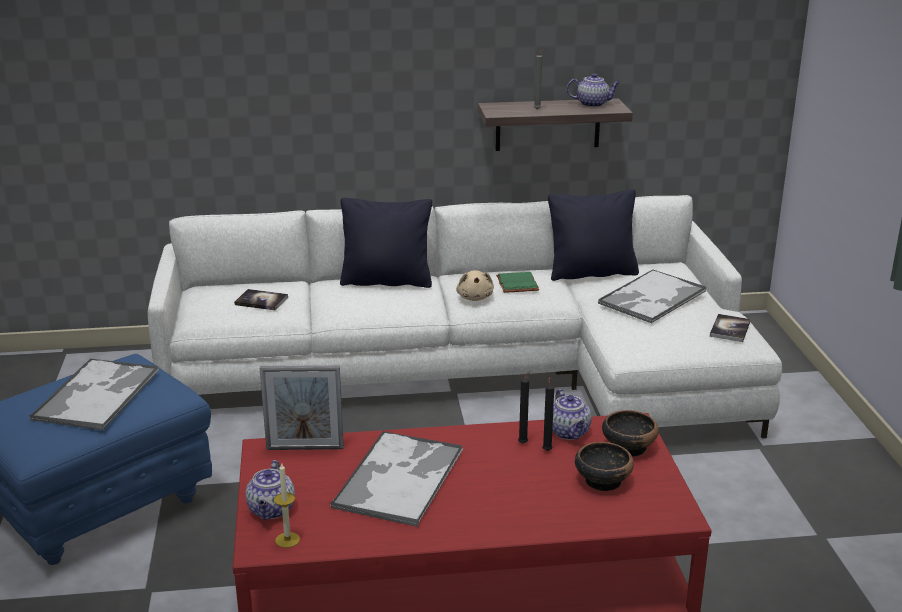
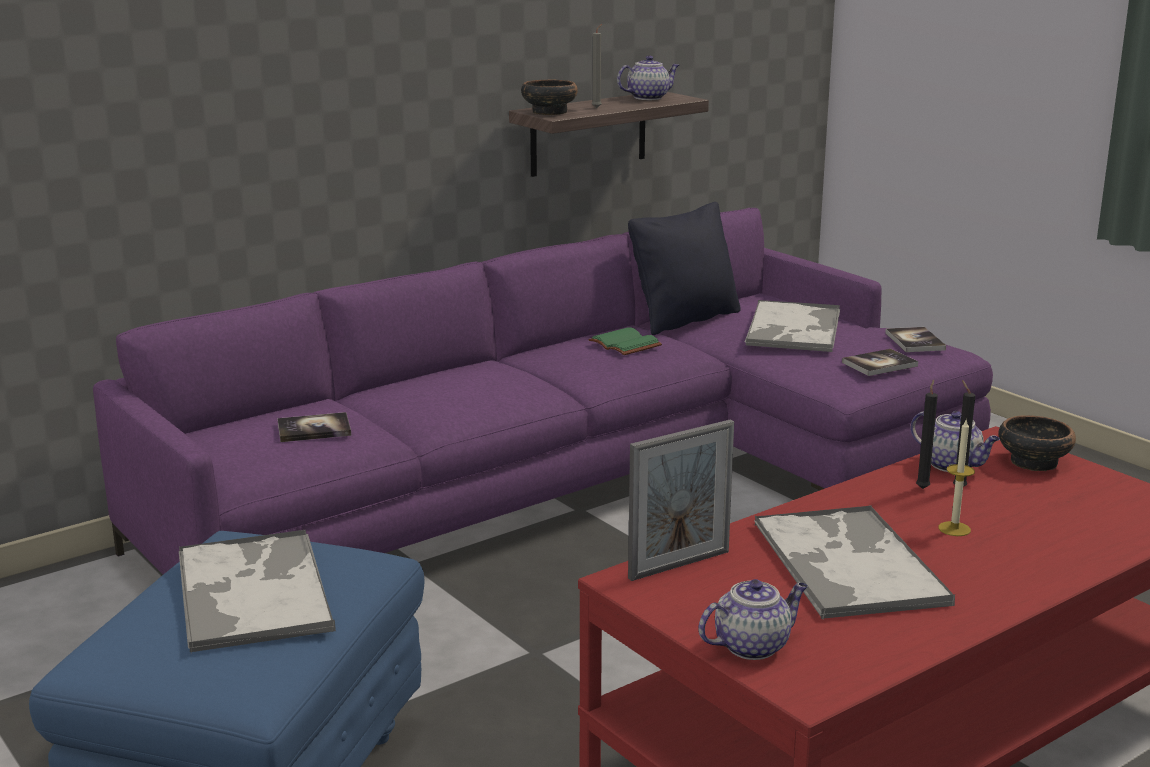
camera: 30 degrees left, 5 degrees down
white sofa [148,195,782,439] -> purple sofa [93,208,993,574]
teapot [246,460,295,520] -> teapot turned 90 degrees counterclockwise [698,579,808,660]
candle [274,462,300,548] -> candle moved to [938,418,975,536]
black pillow [340,198,432,288] -> none
beige plush toy [456,270,494,301] -> none
bowl [575,442,634,491] -> bowl moved to [521,79,578,115]
none -> book [842,349,918,376]

